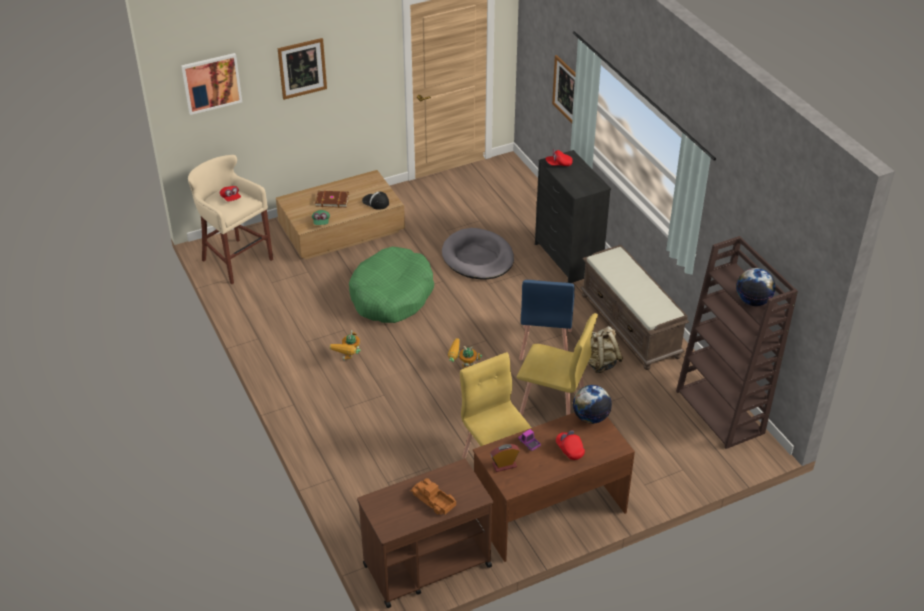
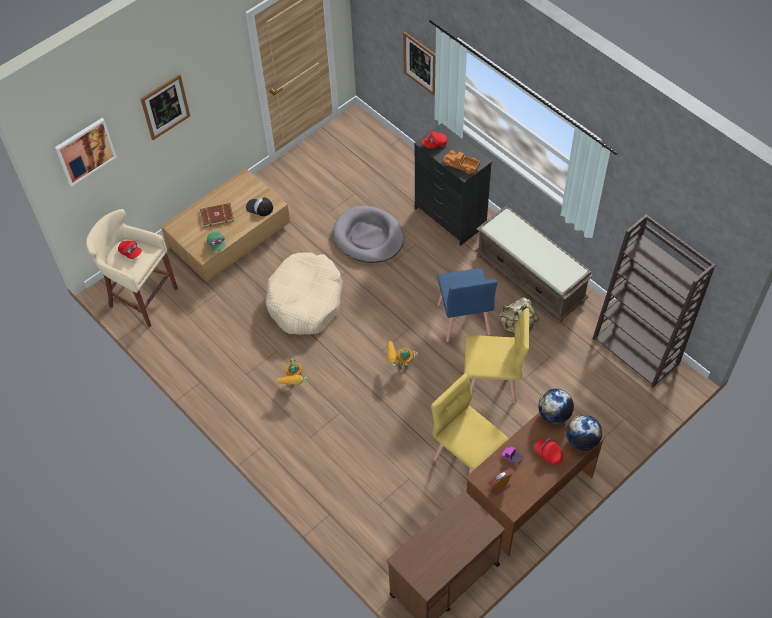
camera: 15 degrees left, 15 degrees up
green dog bed [349,246,434,323] -> beige dog bed [265,252,343,335]
toy truck [410,478,456,515] -> toy truck moved to [443,150,480,174]
globe [736,268,776,306] -> globe moved to [566,415,602,451]

